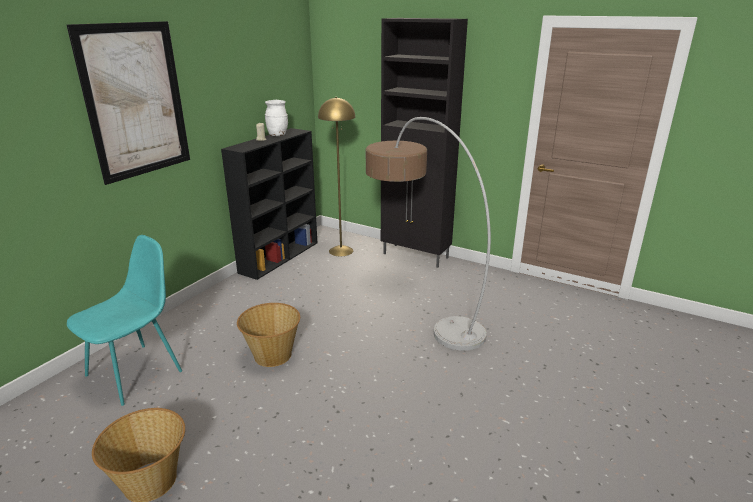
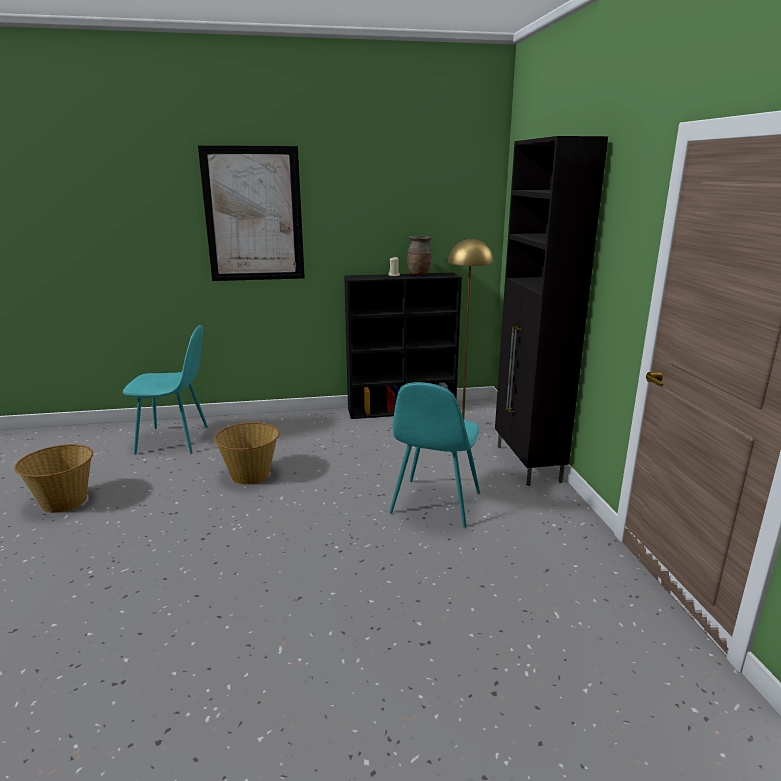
camera: 50 degrees right, 5 degrees down
white vase [265,100,288,136] -> brown vase [407,236,432,276]
floor lamp [366,117,491,351] -> turquoise chair [389,382,480,527]

